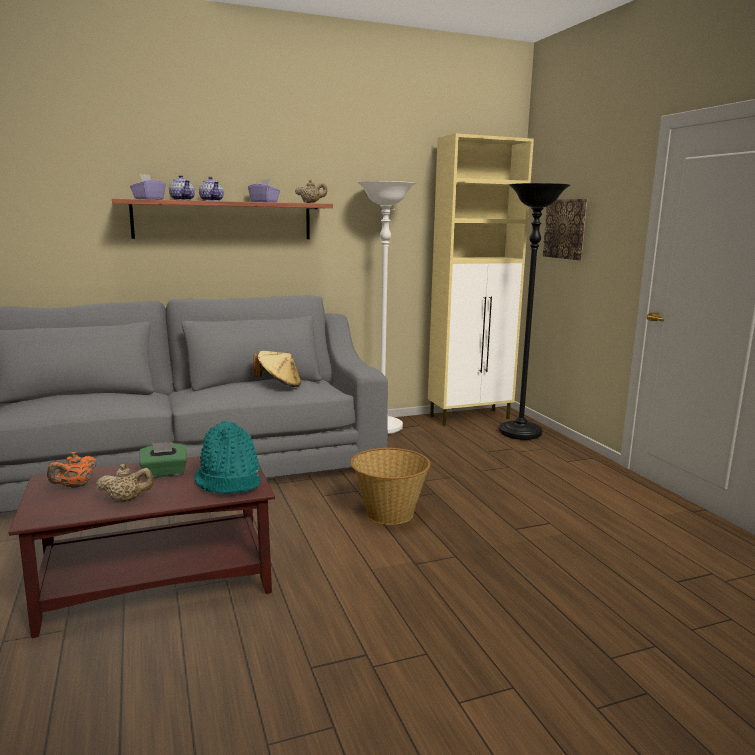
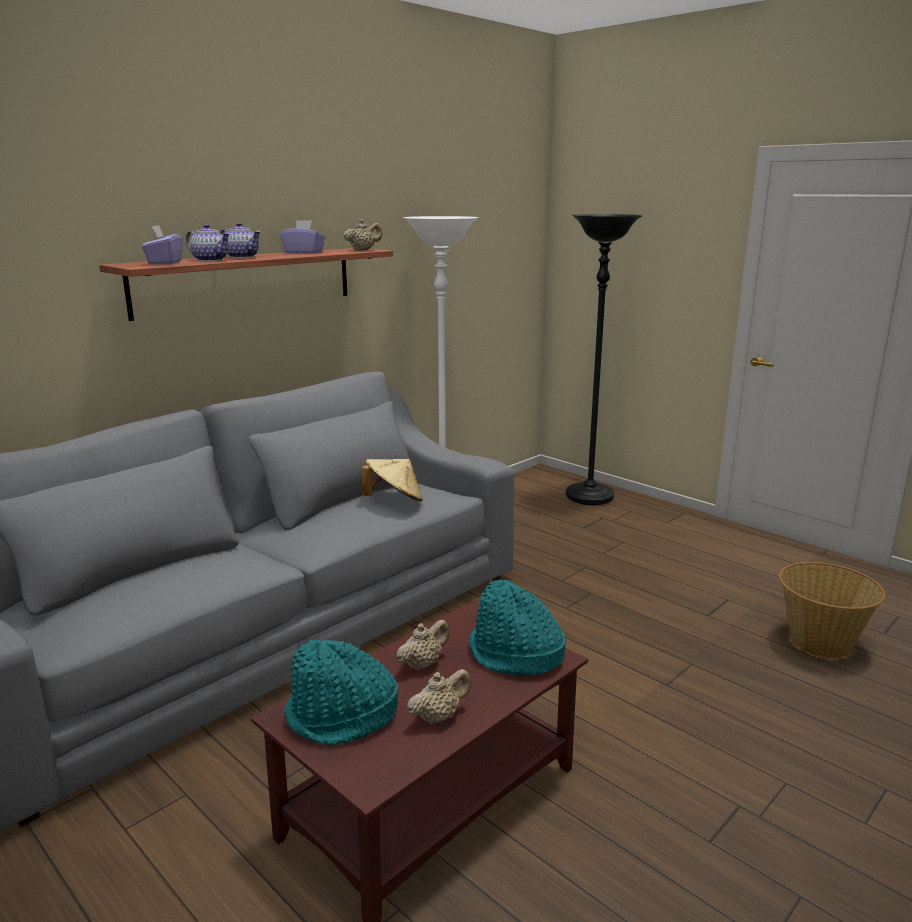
camera: 25 degrees left, 5 degrees up
orange teapot [47,452,97,488] -> turquoise hat [284,639,398,745]
green tissue box [140,442,187,478] -> beige teapot [396,620,450,671]
basket [350,448,430,525] -> basket moved to [779,562,885,659]
beige cabinet [428,133,534,426] -> none
picture [543,199,587,260] -> none

